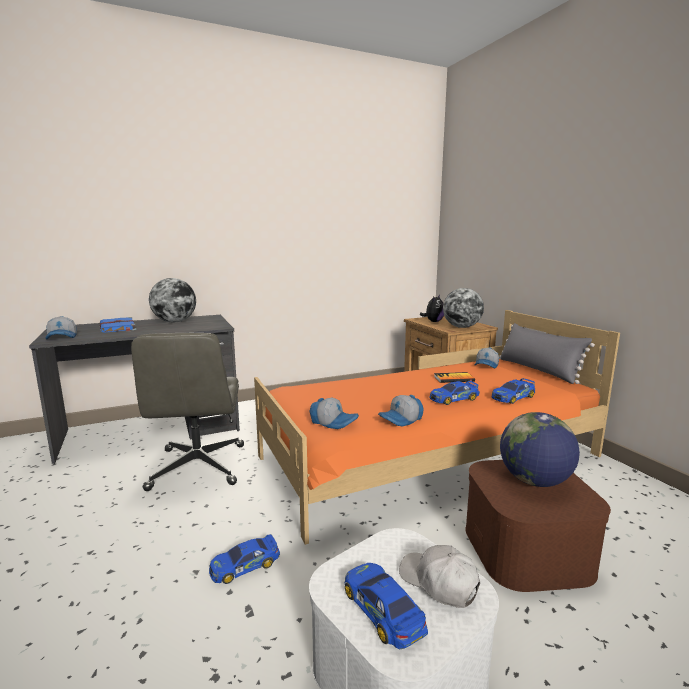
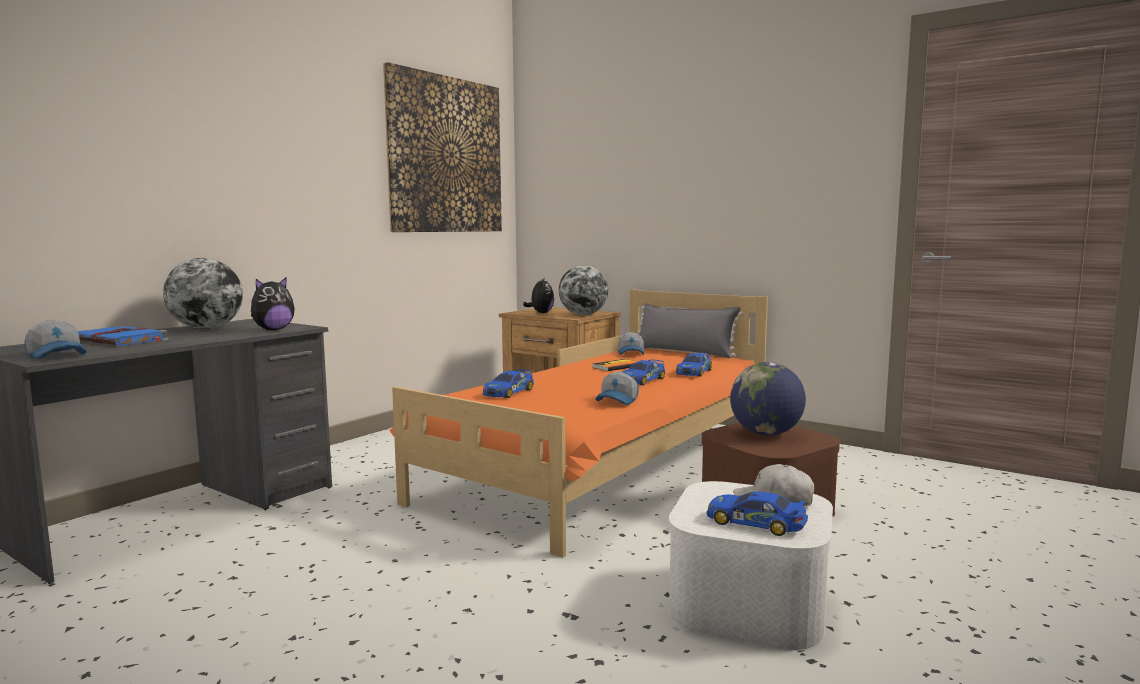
camera: 30 degrees left, 5 degrees down
grey office chair [131,333,244,491] -> none
toy car [209,534,280,584] -> toy car moved to [483,369,534,398]
cap [309,398,359,429] -> none
none -> plush toy [251,277,295,330]
none -> picture [383,62,502,232]

